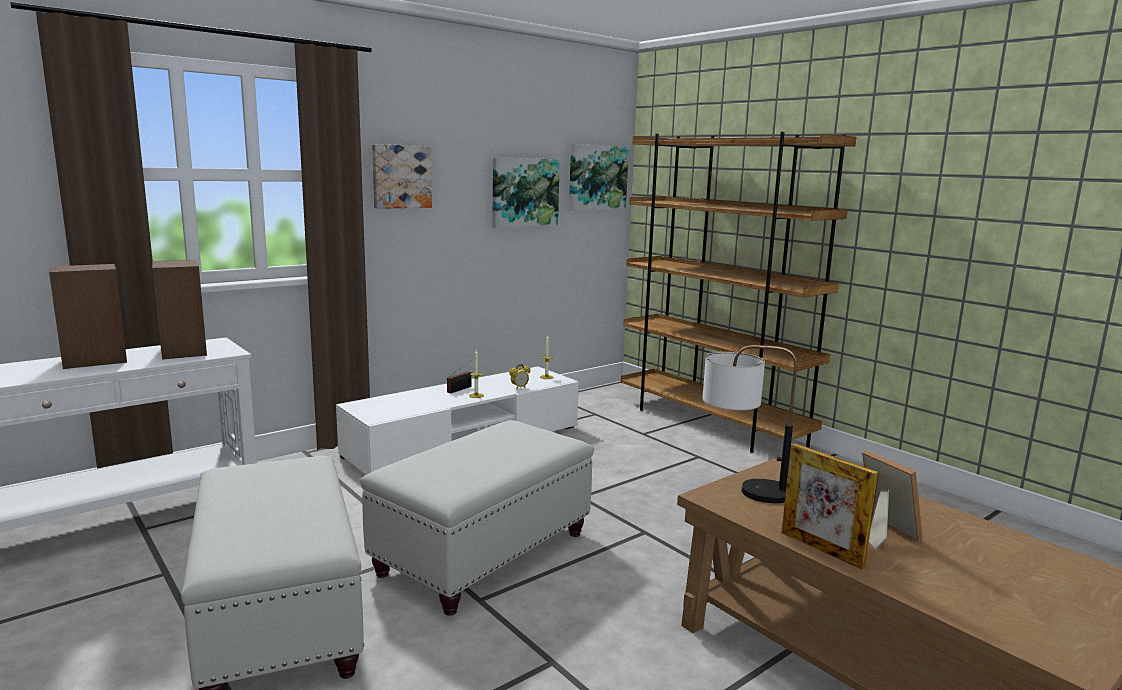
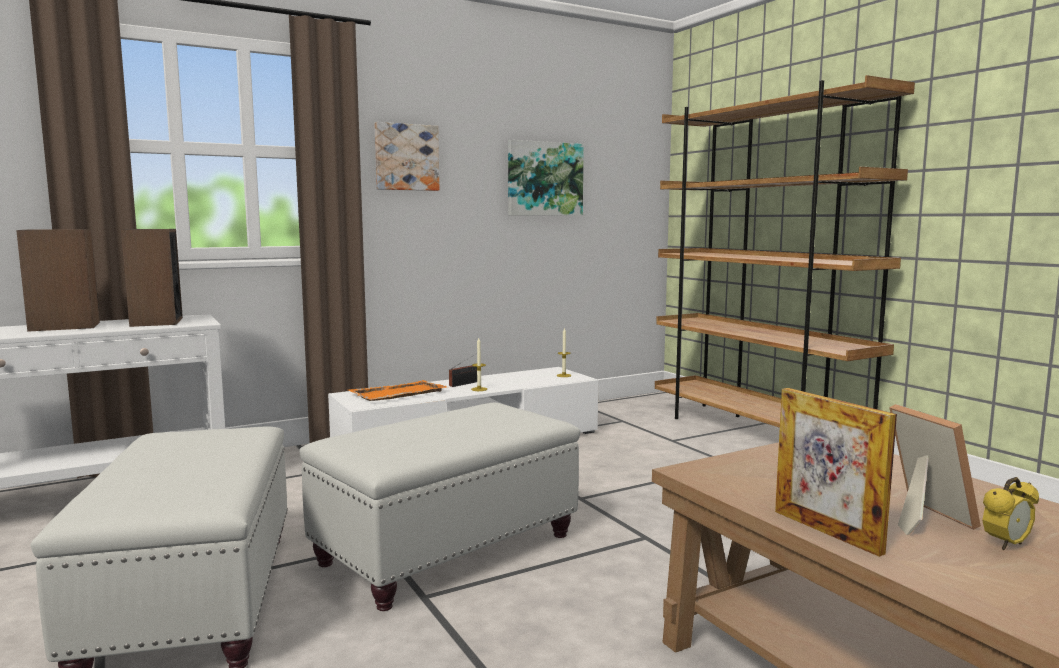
camera: 10 degrees right, 5 degrees down
alarm clock [509,364,531,389] -> alarm clock moved to [982,477,1039,550]
picture [569,144,629,210] -> none
table lamp [702,345,797,503] -> none
none -> orange tray [349,380,447,401]

